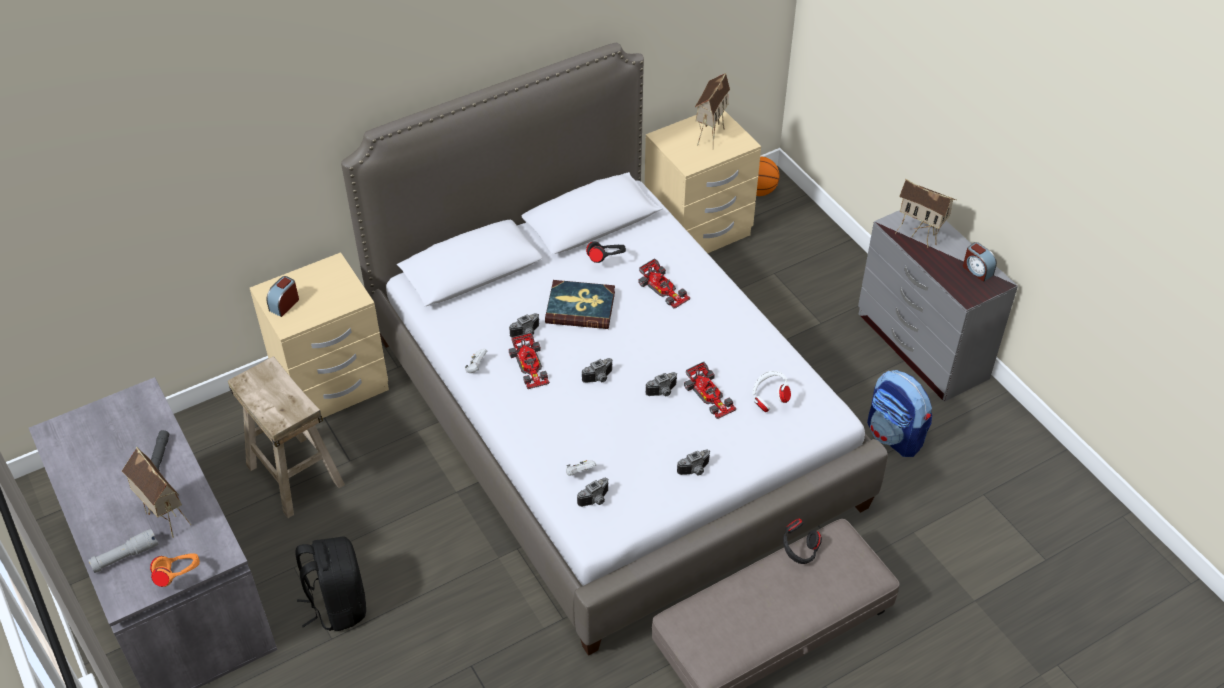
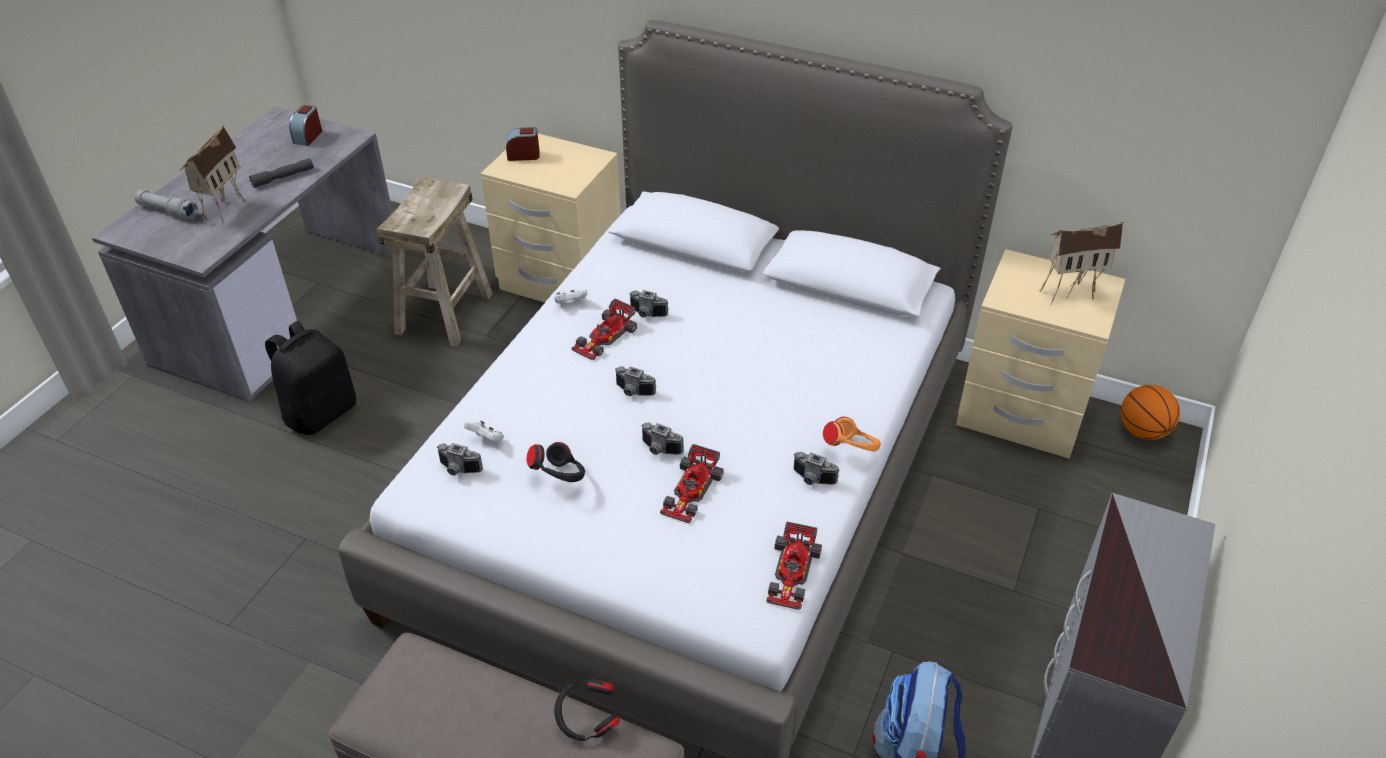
camera: 55 degrees right, 5 degrees down
orange headphones [150,554,200,587] -> orange headphones moved to [823,417,881,452]
book [545,280,615,329] -> none
black headphones [586,241,626,263] -> black headphones moved to [527,442,585,482]
toy car [639,258,690,309] -> toy car moved to [766,522,822,610]
camera [677,450,710,475] -> camera moved to [794,452,839,485]
white headphones [752,371,791,412] -> none
toy house [895,179,956,248] -> none
alarm clock [963,242,997,282] -> alarm clock moved to [289,105,322,146]

